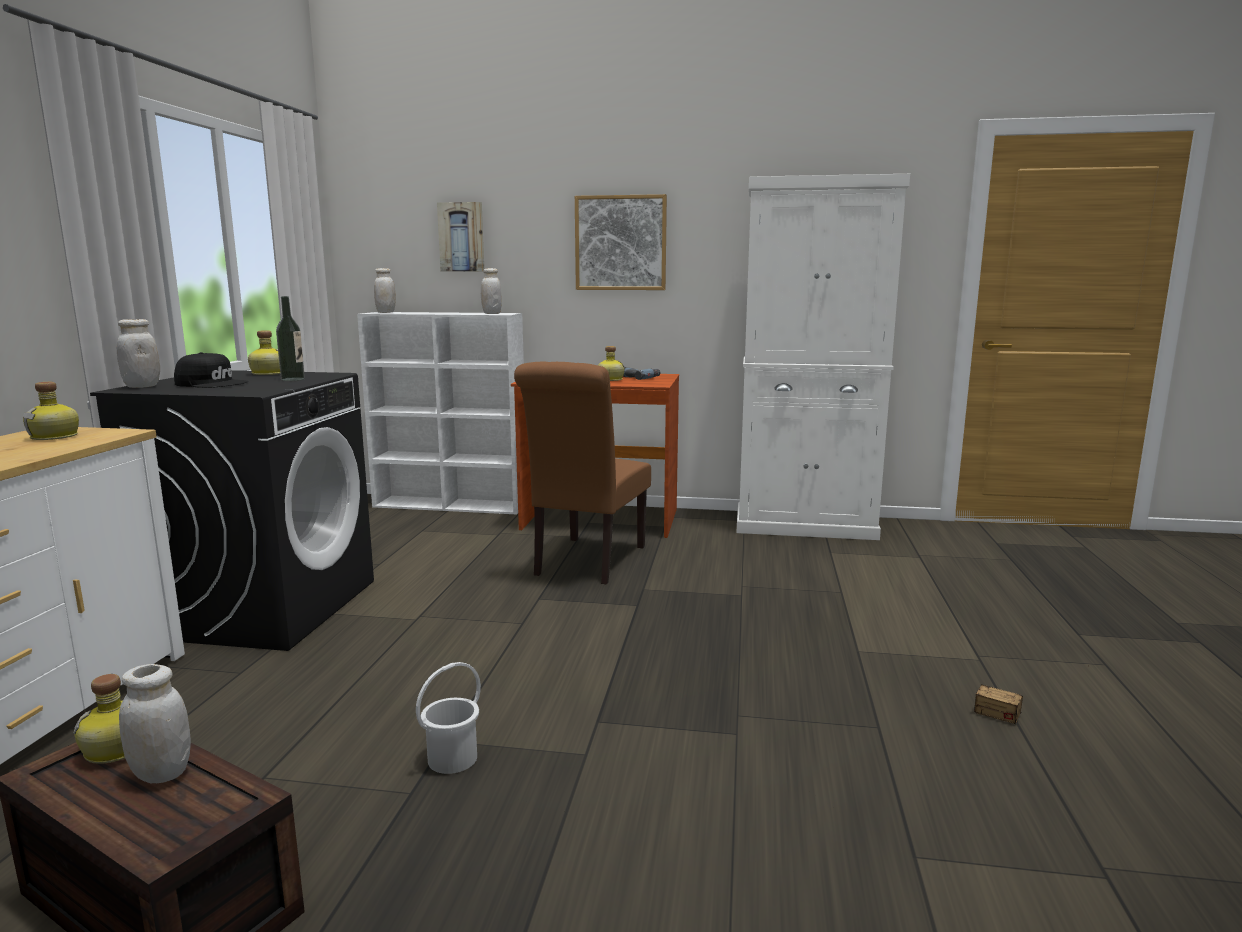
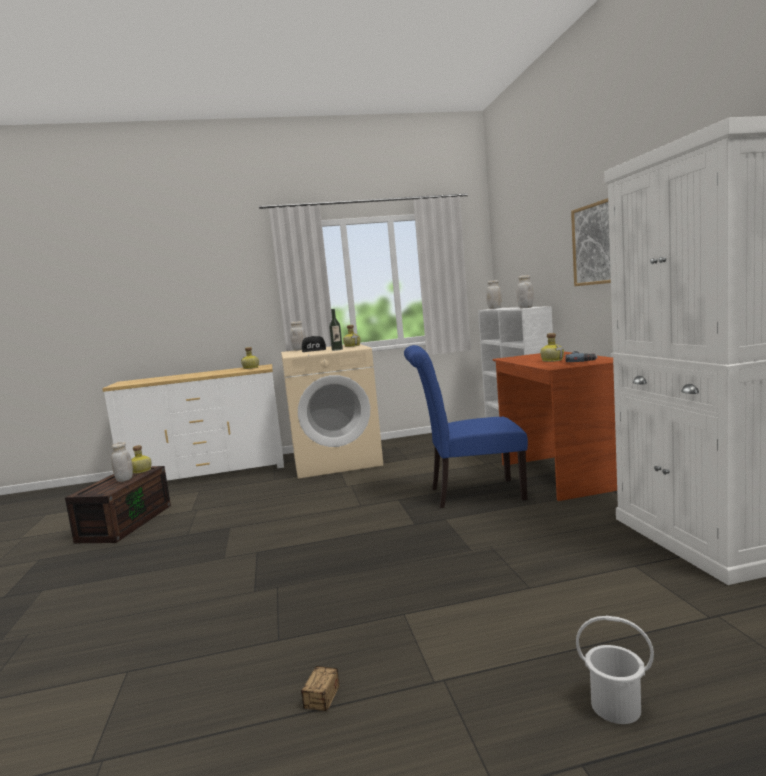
camera: 70 degrees right, 5 degrees down
black washing machine [90,370,374,651] -> beige washing machine [281,344,383,479]
white bucket [416,662,481,774] -> white bucket moved to [576,616,654,724]
picture [437,202,484,271] -> none
brown chair [514,362,651,585] -> blue chair [404,345,528,508]

